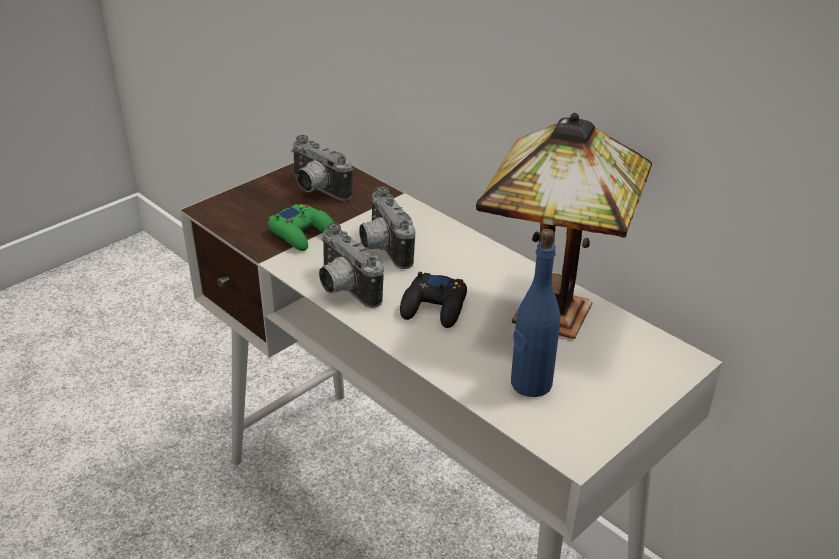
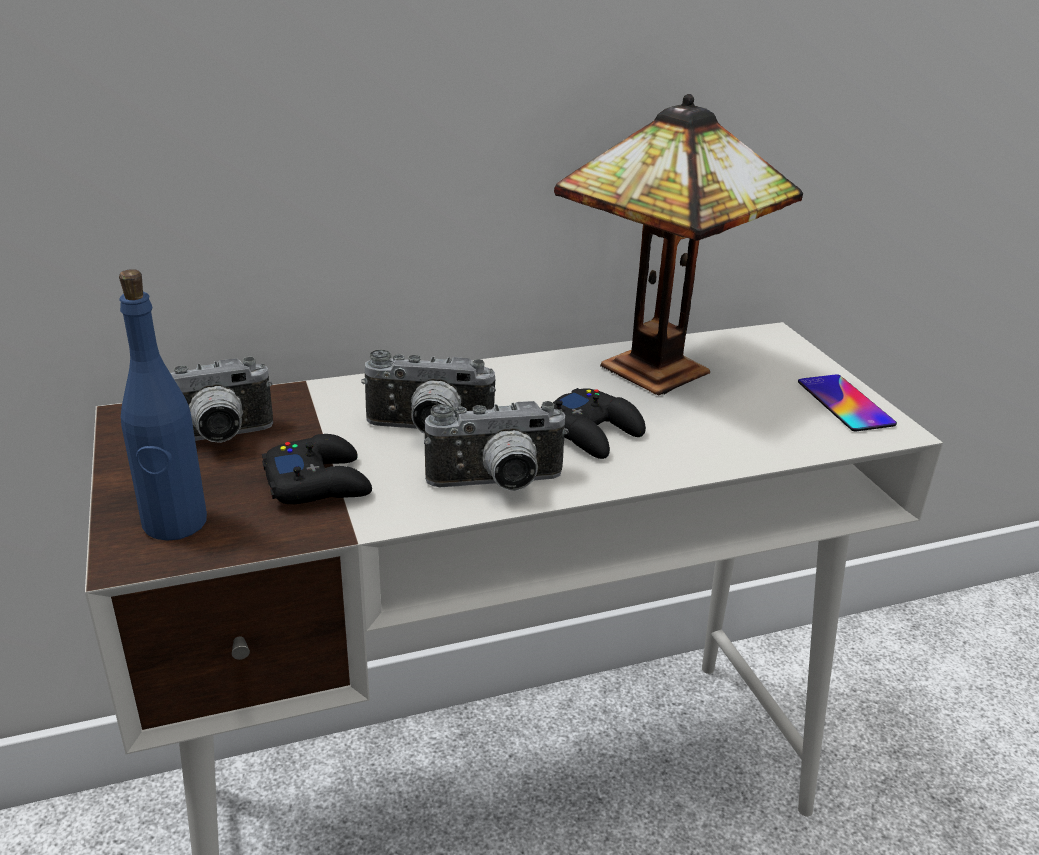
camera: 65 degrees left, 5 degrees down
green game controller [268,204,334,251] -> black game controller [262,434,372,504]
blue bottle [511,229,560,397] -> blue bottle moved to [119,269,207,541]
none -> phone [798,374,897,432]

